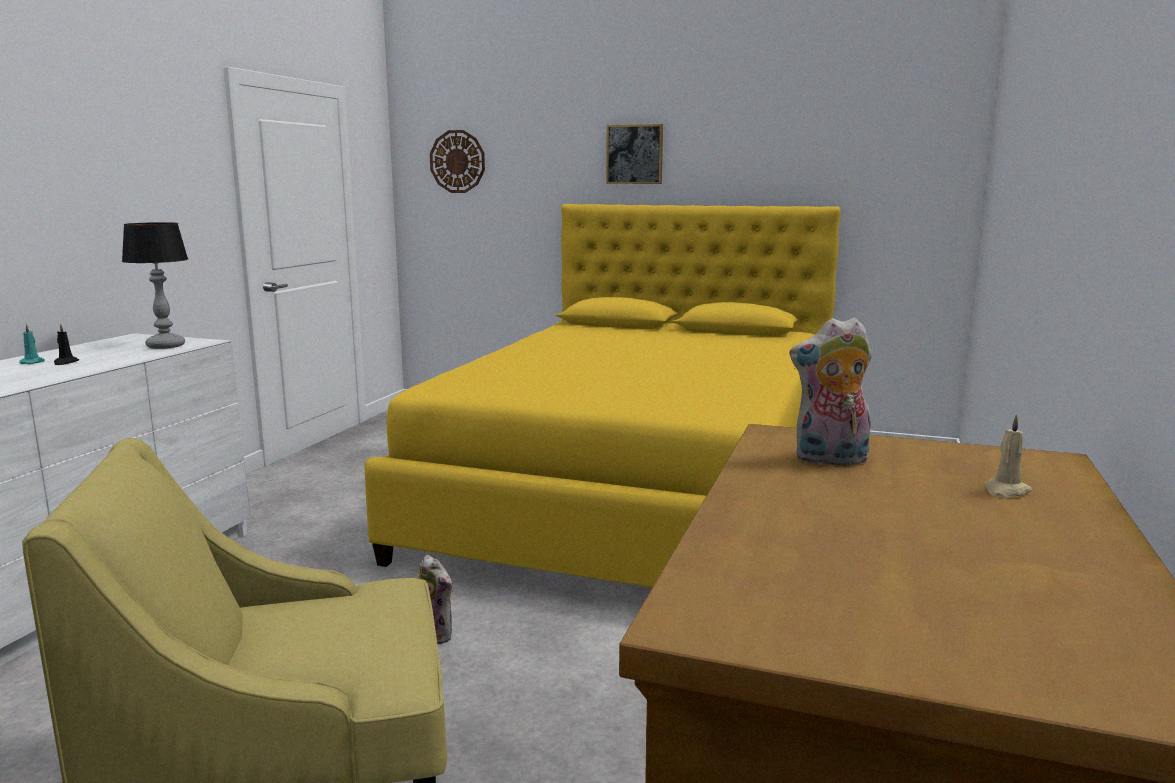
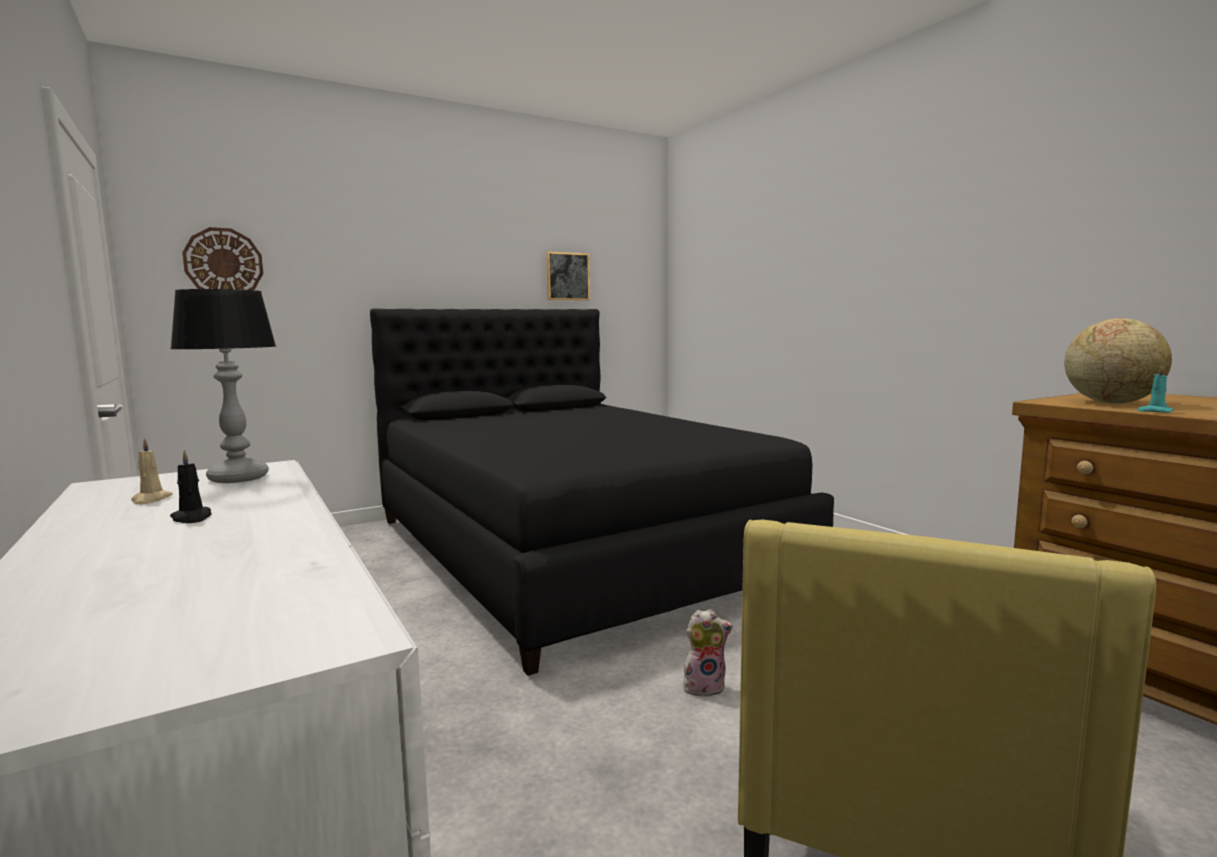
camera: 50 degrees left, 5 degrees down
turquoise candle [19,324,45,364] -> turquoise candle moved to [1137,365,1174,413]
yellow bed [364,204,841,588] -> black bed [370,309,834,676]
picture [606,124,663,184] -> picture moved to [546,252,590,300]
plush toy [789,317,872,465] -> globe [1064,318,1172,404]
beige candle [985,414,1032,498] -> beige candle moved to [131,438,173,505]

